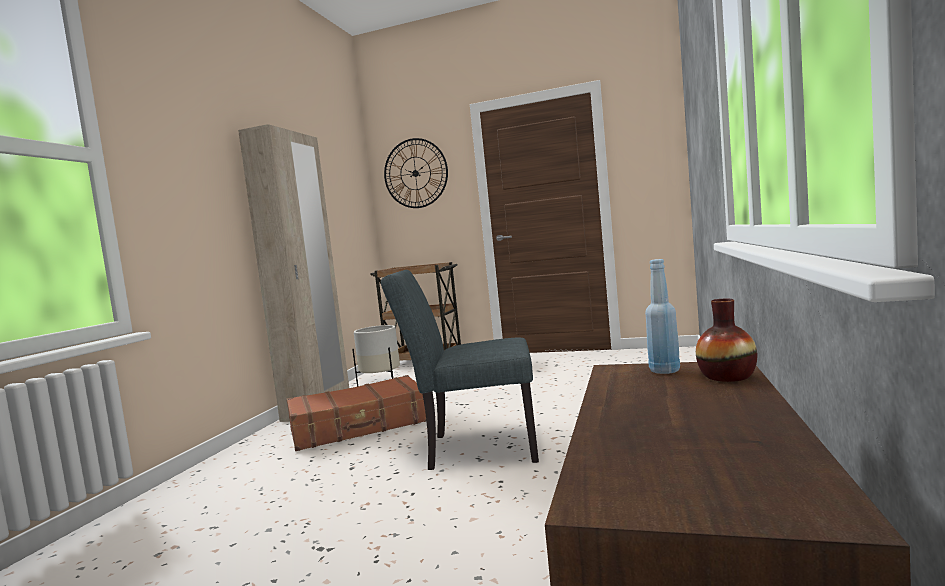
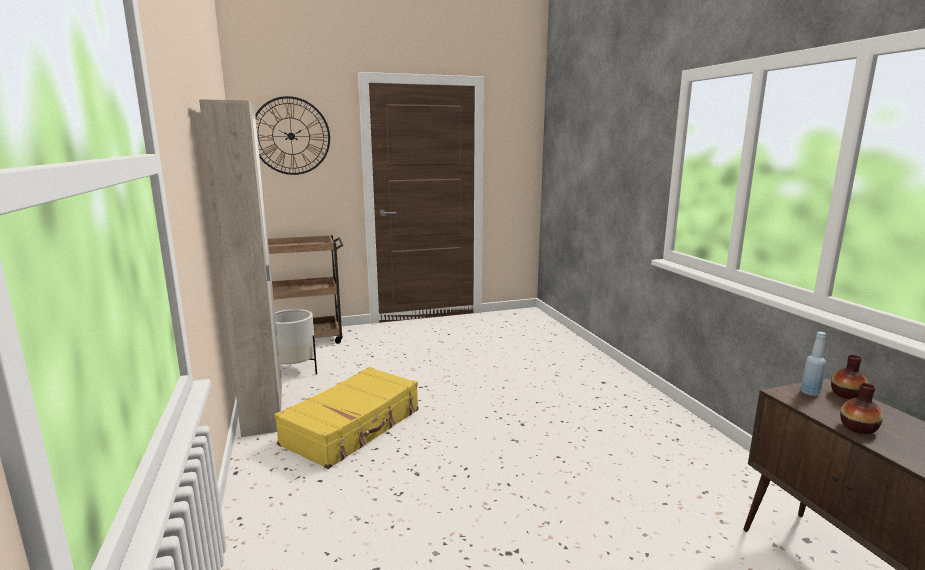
camera: 35 degrees left, 10 degrees up
brown suitcase [287,375,426,451] -> yellow suitcase [275,367,418,469]
grey chair [381,270,539,470] -> none
none -> vase [840,383,883,434]

